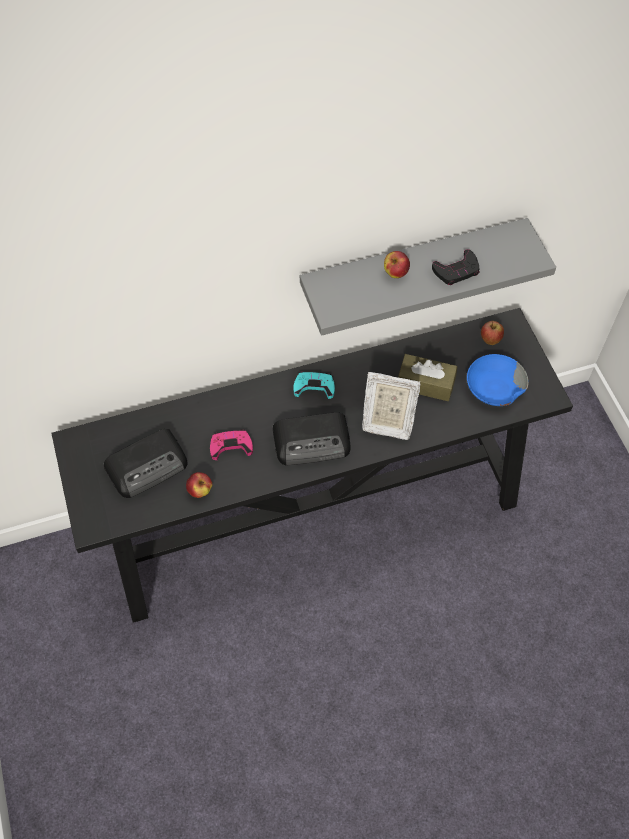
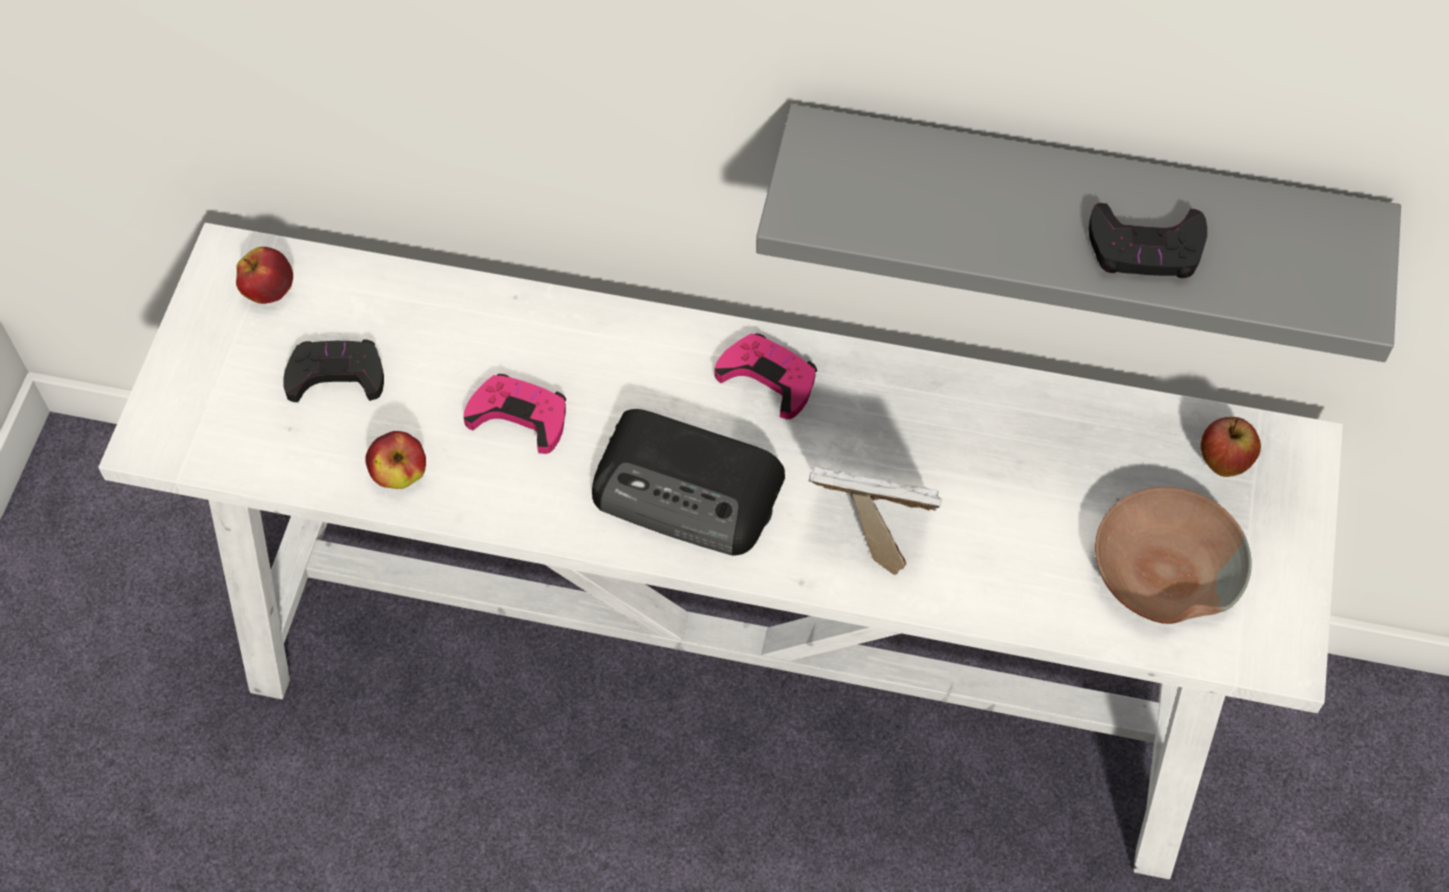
camera: 30 degrees right, 0 degrees up
black console table [51,308,573,623] -> white console table [98,223,1343,879]
radio [103,429,187,498] -> black game controller [283,339,384,402]
turquoise game controller [293,372,335,399] -> pink game controller [714,333,817,419]
picture frame [362,372,421,440] -> picture frame turned 150 degrees clockwise [808,466,942,575]
apple [384,251,410,278] -> apple moved to [236,247,293,304]
brown tissue box [398,354,458,401] -> none
blue bowl [467,354,529,406] -> brown bowl [1095,487,1252,624]

